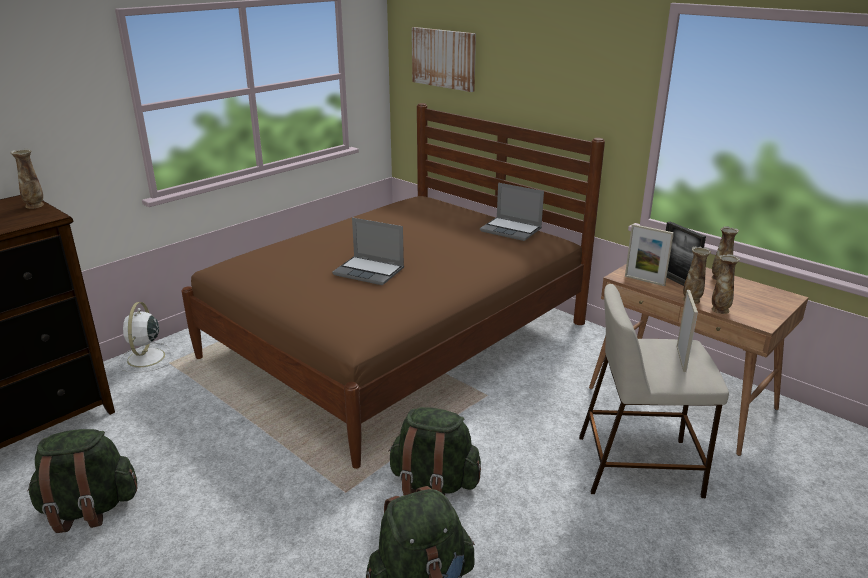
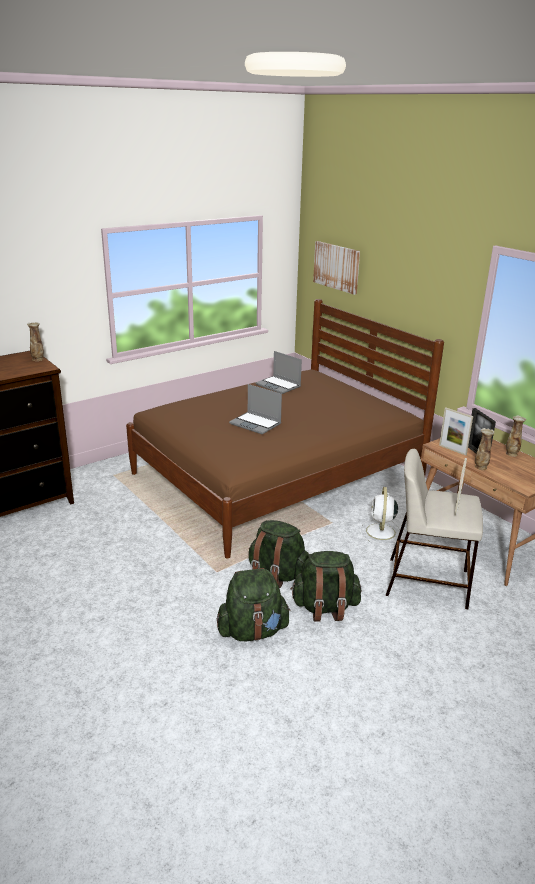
camera: 10 degrees right, 0 degrees up
green backpack [27,429,137,533] -> green backpack moved to [291,551,362,621]
white fan [118,302,172,373] -> white fan moved to [360,487,403,544]
laptop [480,183,544,241] -> laptop moved to [256,351,302,394]
vase [712,254,740,314] -> none

